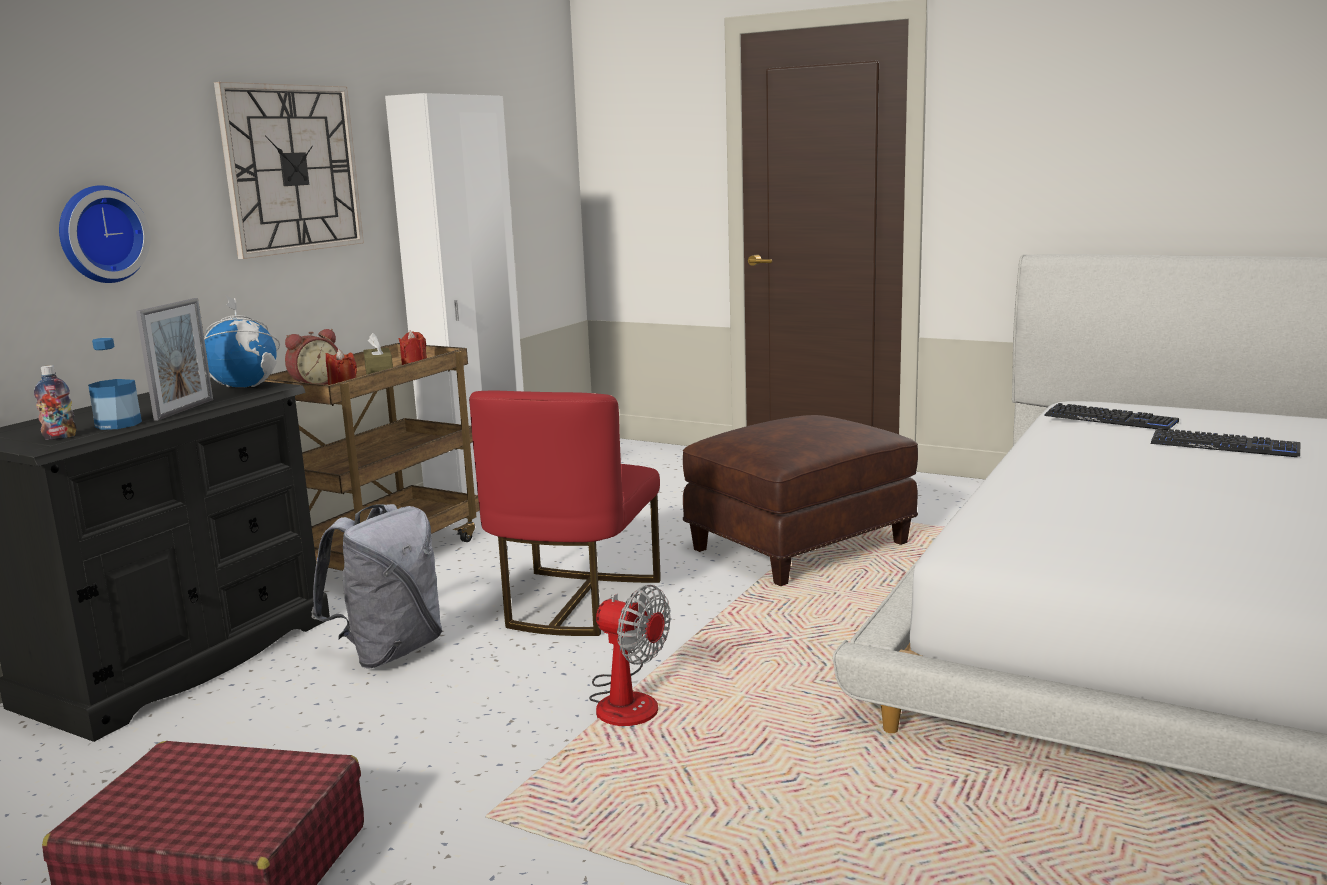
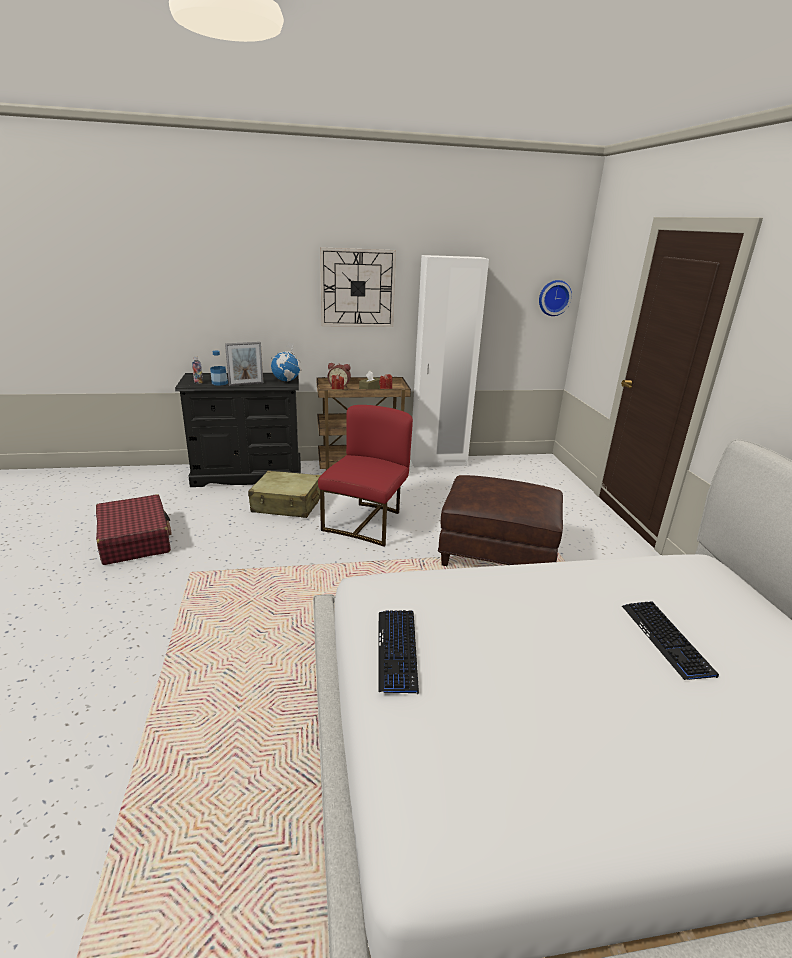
camera: 50 degrees right, 10 degrees up
wall clock [59,185,151,283] -> wall clock moved to [539,280,572,316]
grey backpack [311,504,442,668] -> beige suitcase [248,471,321,518]
red chair [469,391,661,636] -> red chair turned 135 degrees clockwise [318,405,413,547]
fan [589,585,671,726] -> none
keyboard [1044,403,1179,431] -> keyboard moved to [378,610,419,695]

